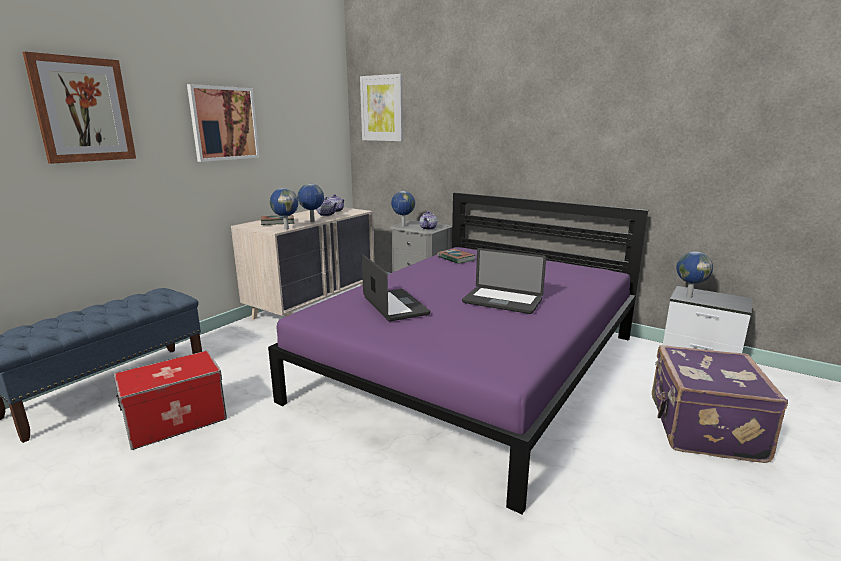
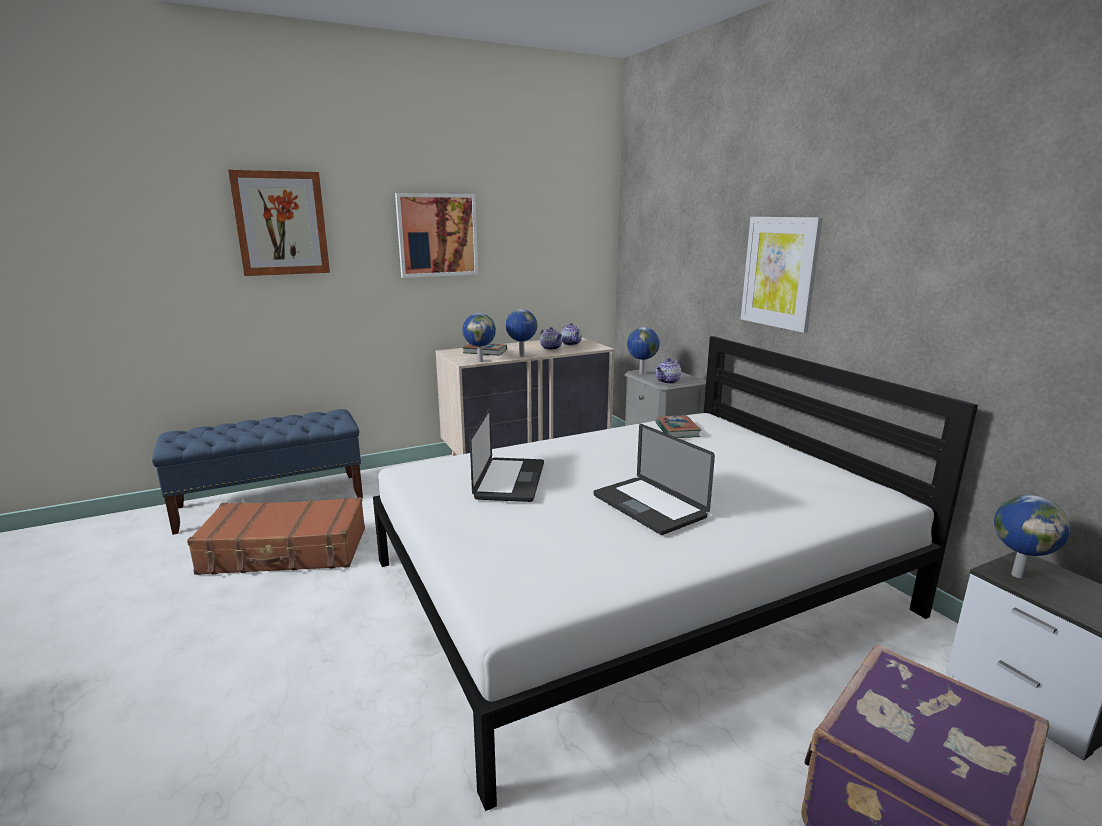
camera: 30 degrees right, 0 degrees up
storage box [113,351,227,450] -> brown suitcase [187,497,365,575]
purple bed [268,193,648,514] -> white bed [373,336,978,811]
picture [360,74,403,141] -> picture moved to [741,217,823,333]

